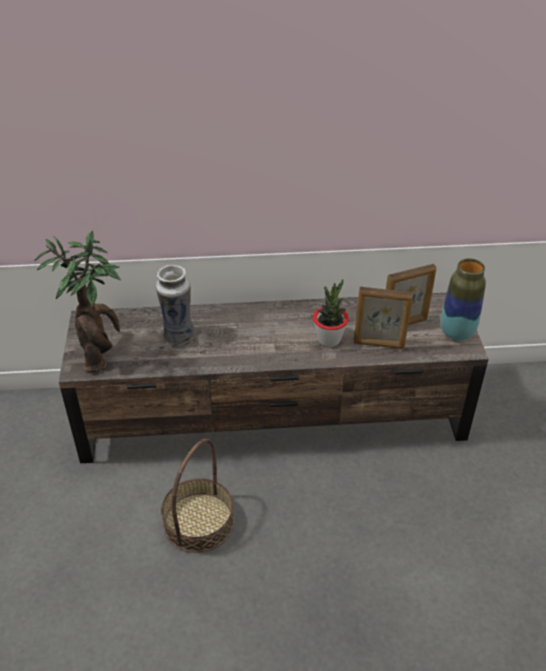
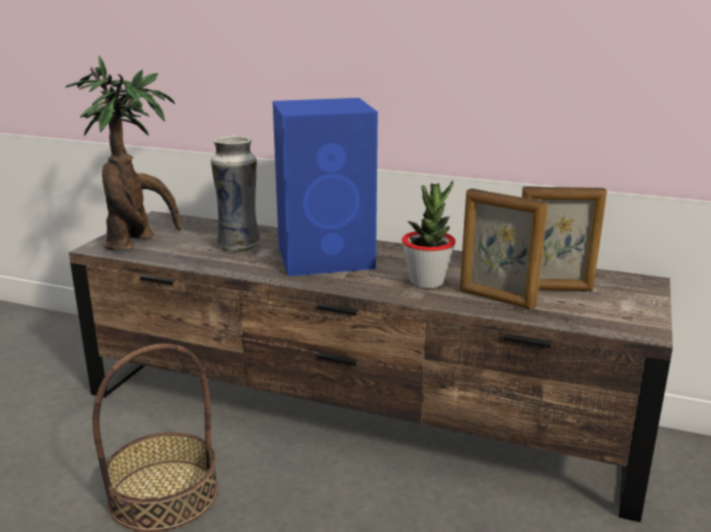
camera: 25 degrees right, 20 degrees down
vase [440,258,486,341] -> none
none -> blue speaker [273,98,378,276]

